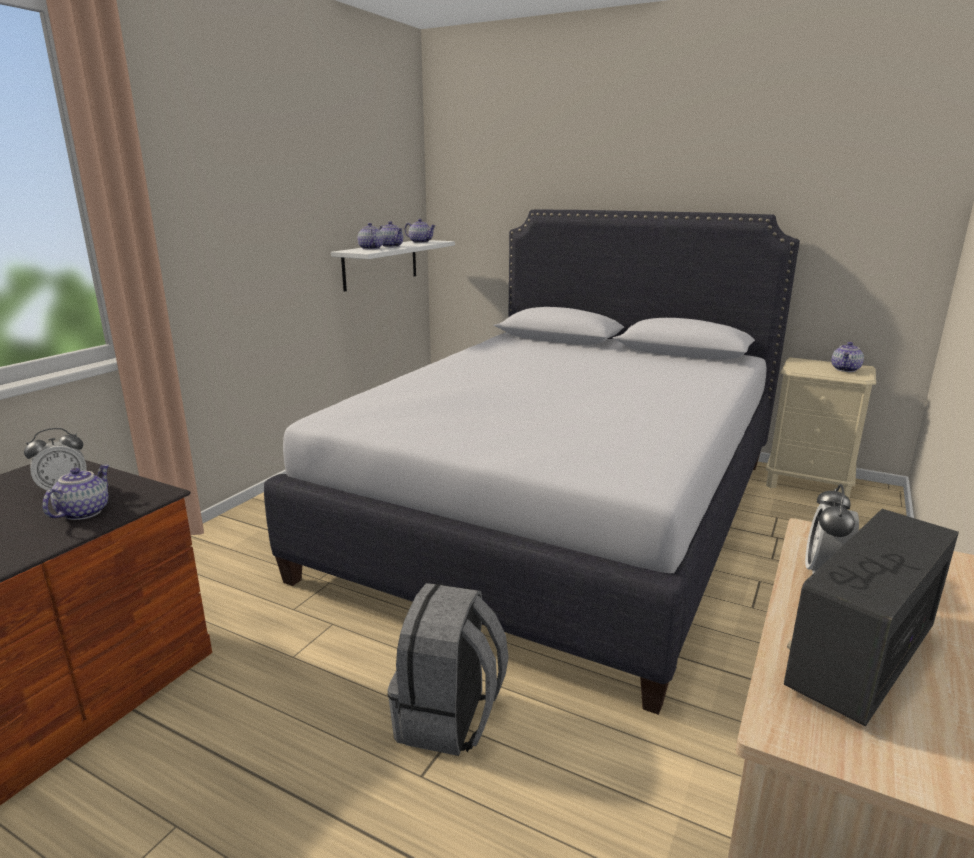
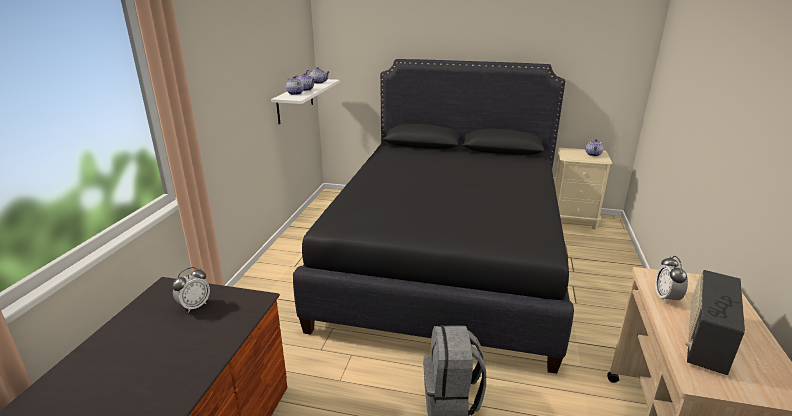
camera: 15 degrees left, 5 degrees up
teapot [42,464,109,520] -> none
white bed [264,210,800,715] -> black bed [293,59,574,374]

